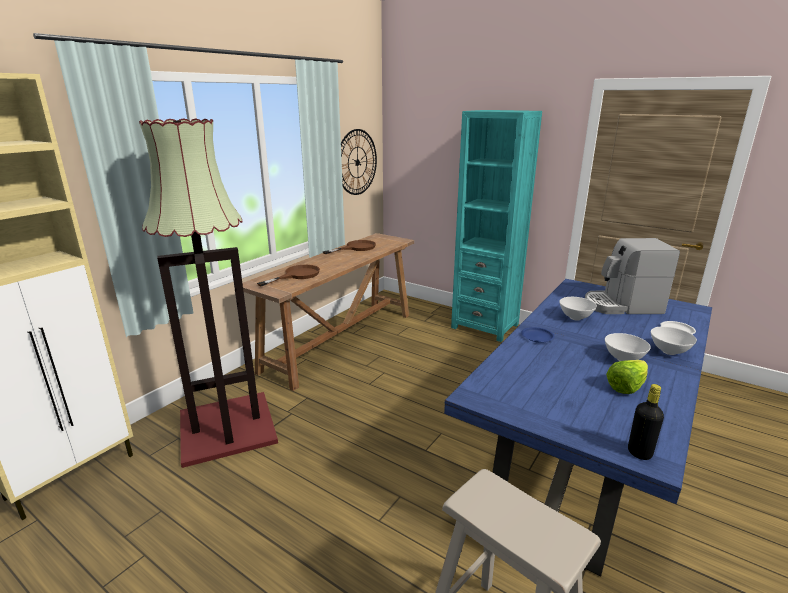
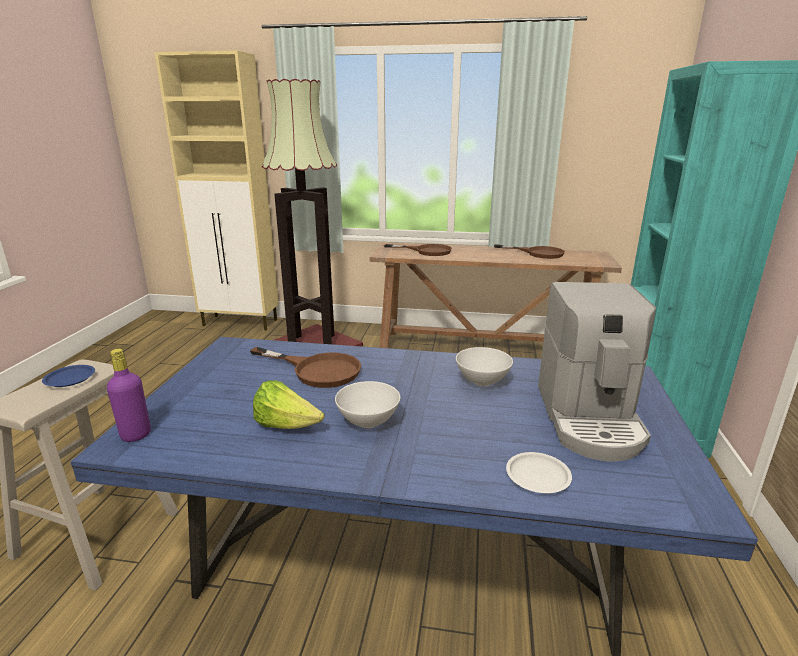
camera: 65 degrees right, 0 degrees up
wall clock [341,129,377,195] -> none
blue plate [521,327,555,343] -> blue plate moved to [42,365,95,387]
coffee machine [585,238,680,314] -> coffee machine turned 150 degrees counterclockwise [538,282,656,462]
black bottle [628,384,664,460] -> purple bottle [107,349,151,442]
white bowl [651,326,697,355] -> none
none -> brown frying pan [250,347,361,388]

